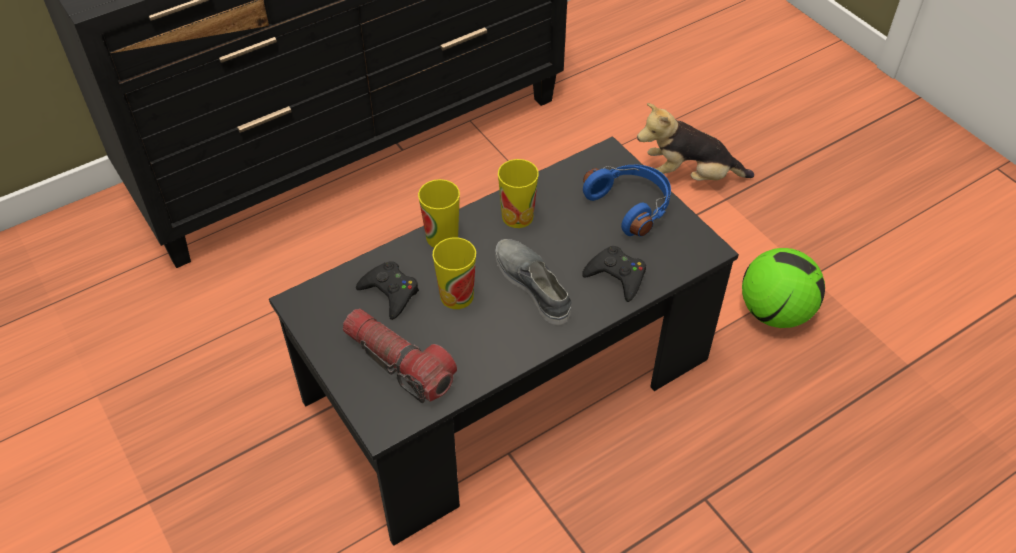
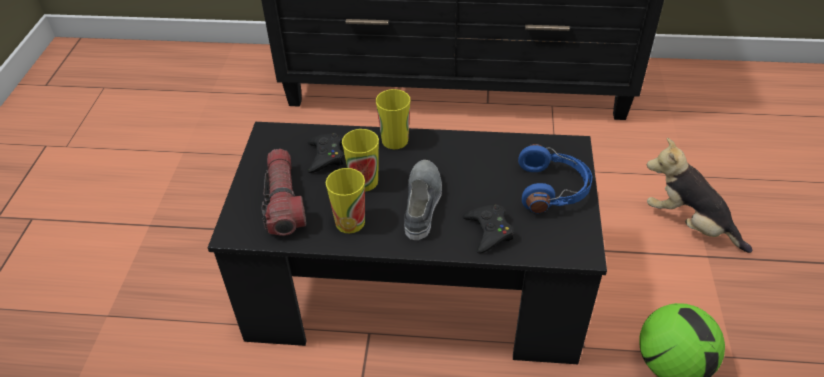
camera: 40 degrees right, 5 degrees down
cup [498,159,539,228] -> cup moved to [326,168,365,233]

